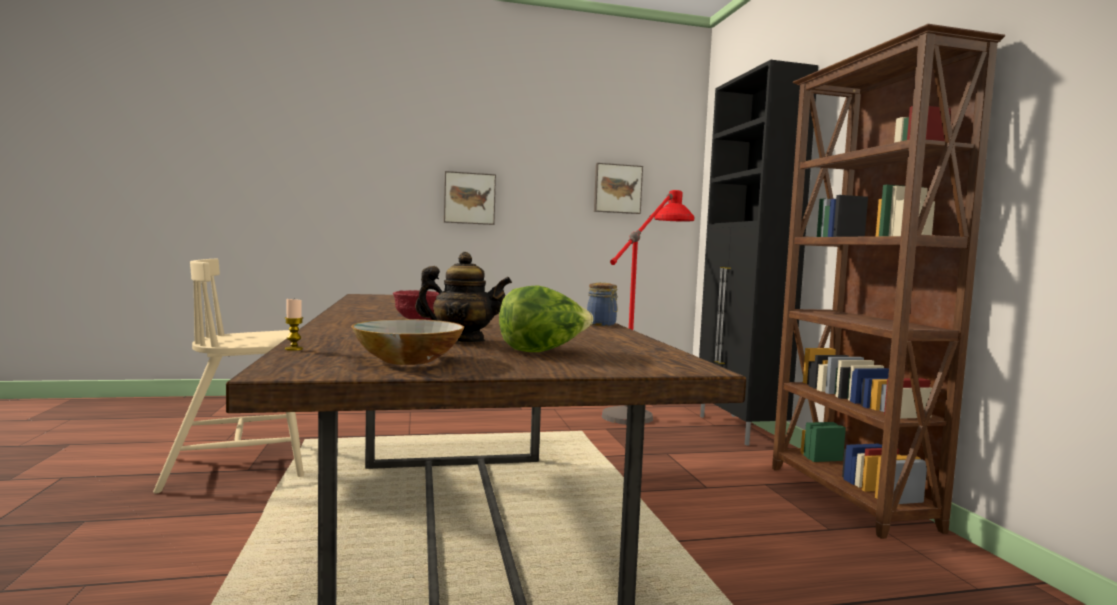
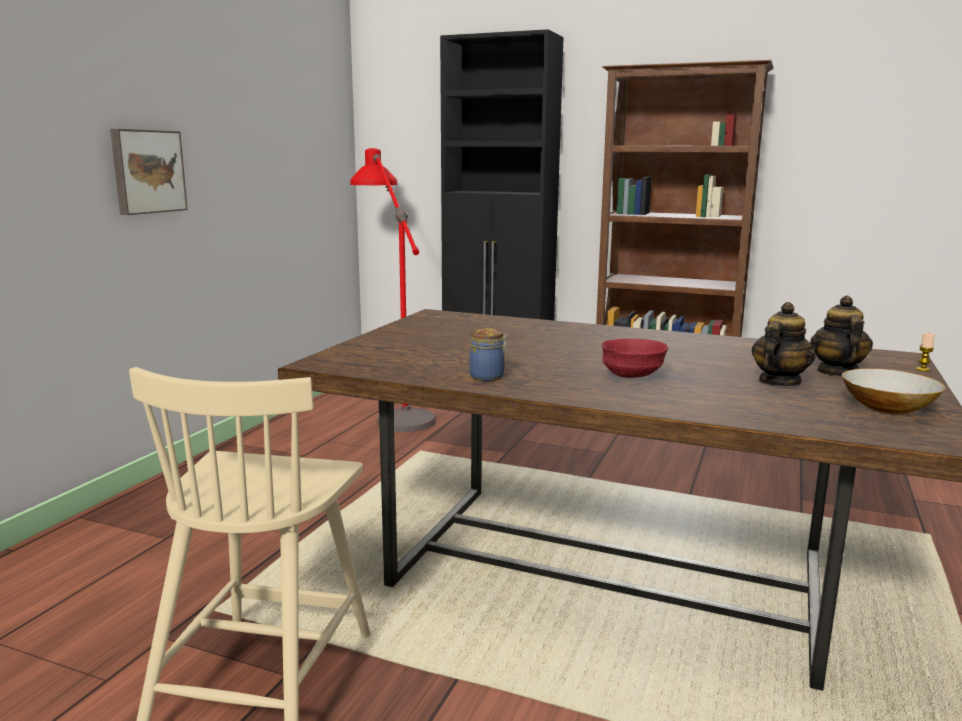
camera: 55 degrees left, 10 degrees up
candle [285,299,303,351] -> candle moved to [916,333,935,372]
lettuce [499,285,593,352] -> teapot [810,295,873,376]
jar [587,283,618,326] -> jar moved to [469,328,508,381]
picture [594,163,643,214] -> none

